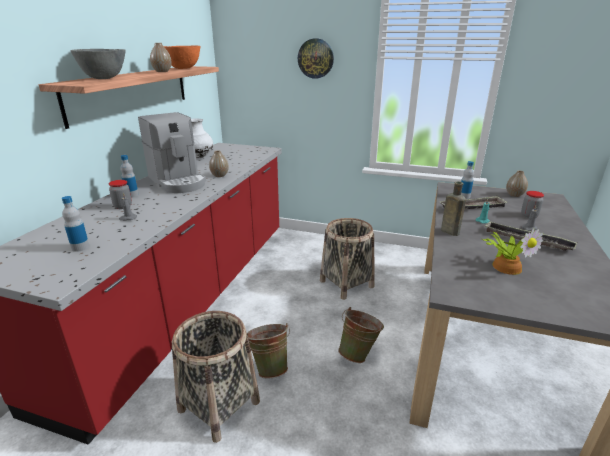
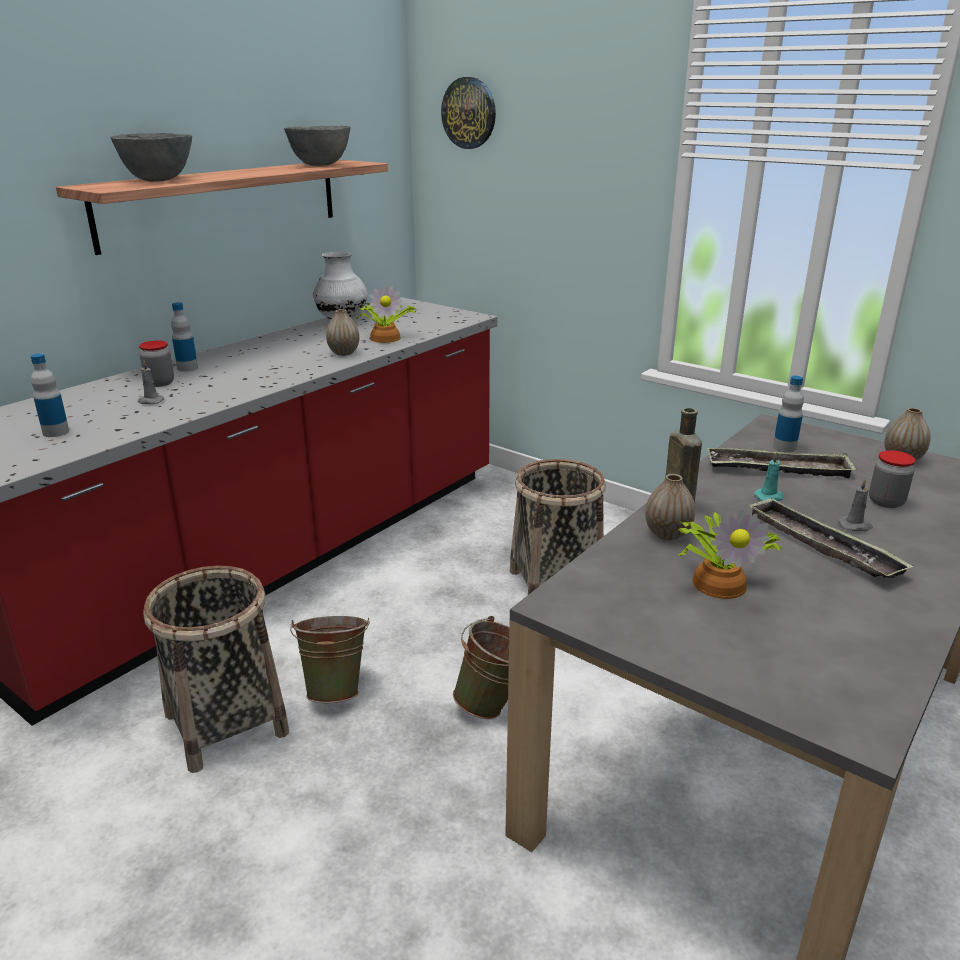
camera: 20 degrees right, 0 degrees up
coffee machine [138,112,206,193] -> none
vase [150,43,172,72] -> vase moved to [645,474,695,540]
orange bowl [164,46,201,69] -> grey bowl [284,126,351,166]
wall clock [298,38,334,79] -> wall clock moved to [441,77,496,149]
none -> potted plant [356,284,417,343]

